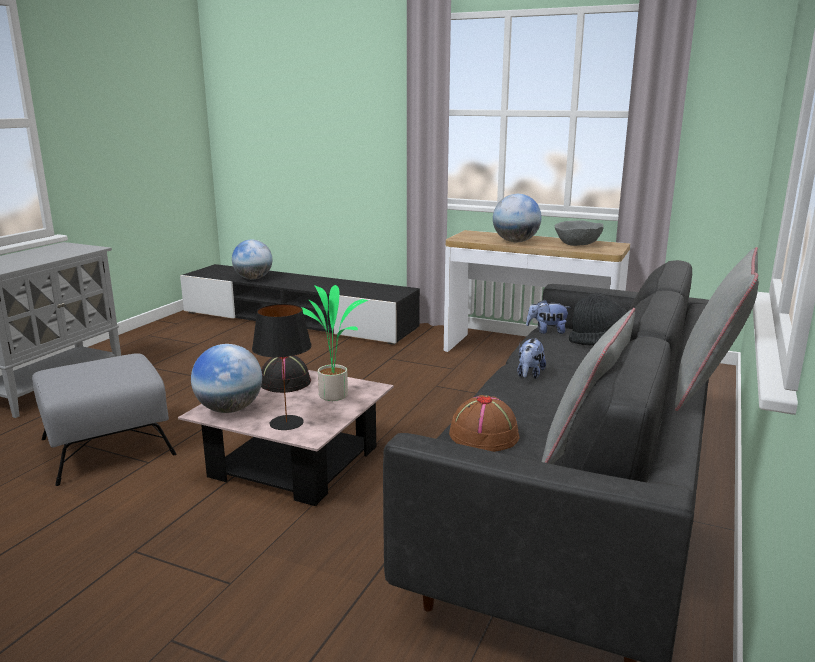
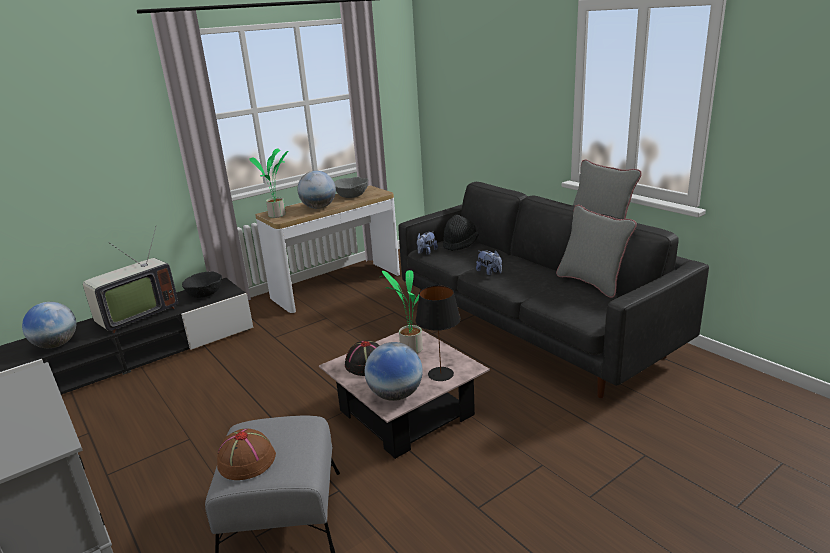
camera: 60 degrees left, 5 degrees up
brown hat [449,395,519,452] -> brown hat moved to [217,429,276,480]
none -> television [83,225,178,333]
none -> black bowl [182,271,222,298]
none -> potted plant [249,148,288,218]

